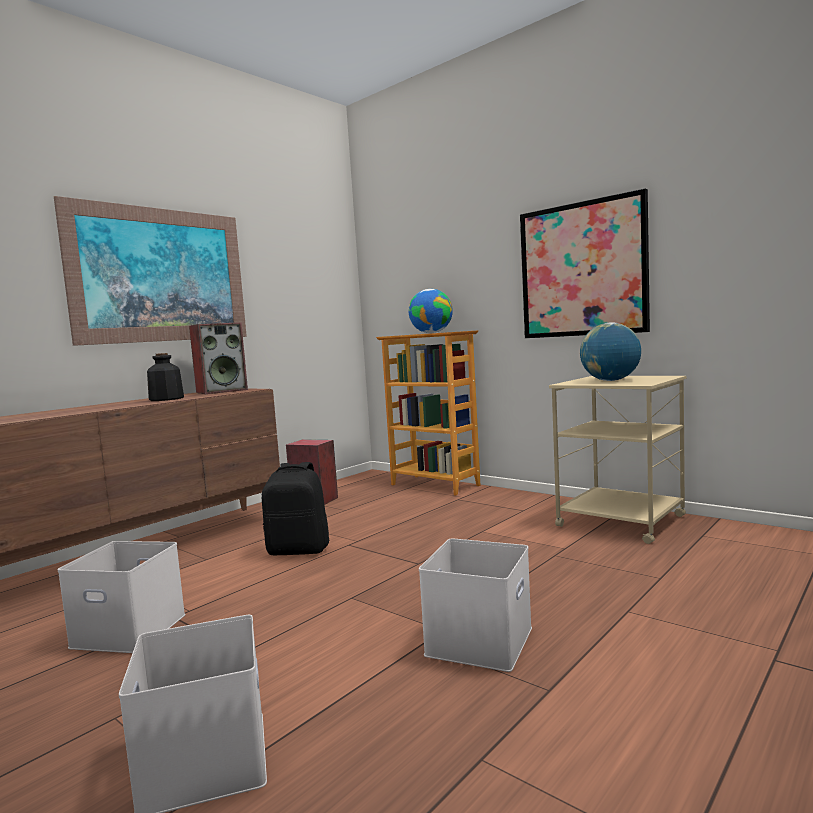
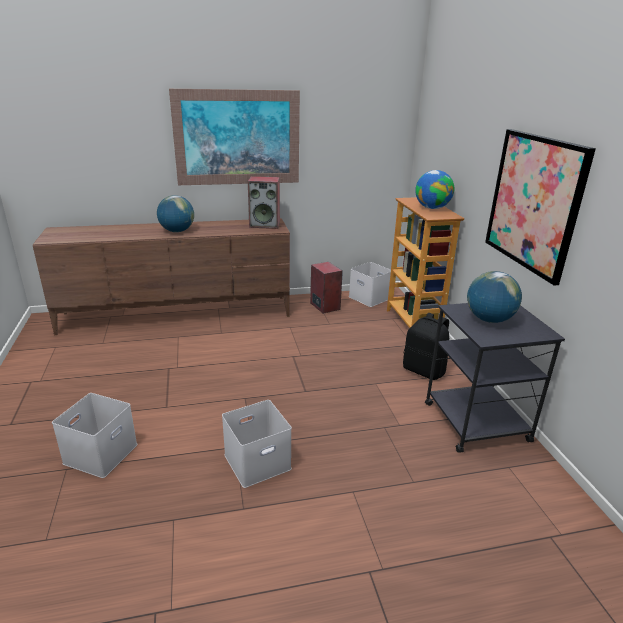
camera: 35 degrees right, 20 degrees up
white storage box [58,541,185,653] -> white storage box moved to [349,262,391,307]
bottle [147,353,184,401] -> none
black backpack [262,462,329,555] -> black backpack moved to [403,313,449,380]
beige cart [549,376,687,544] -> black cart [425,303,565,453]
none -> globe [157,195,194,232]

